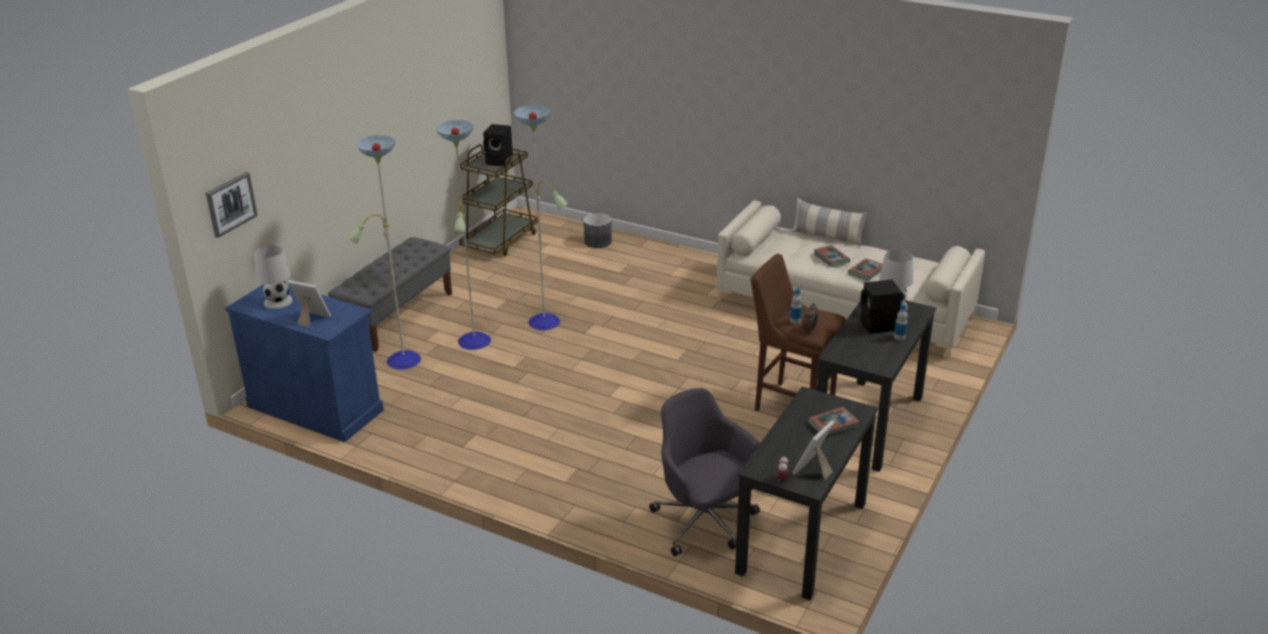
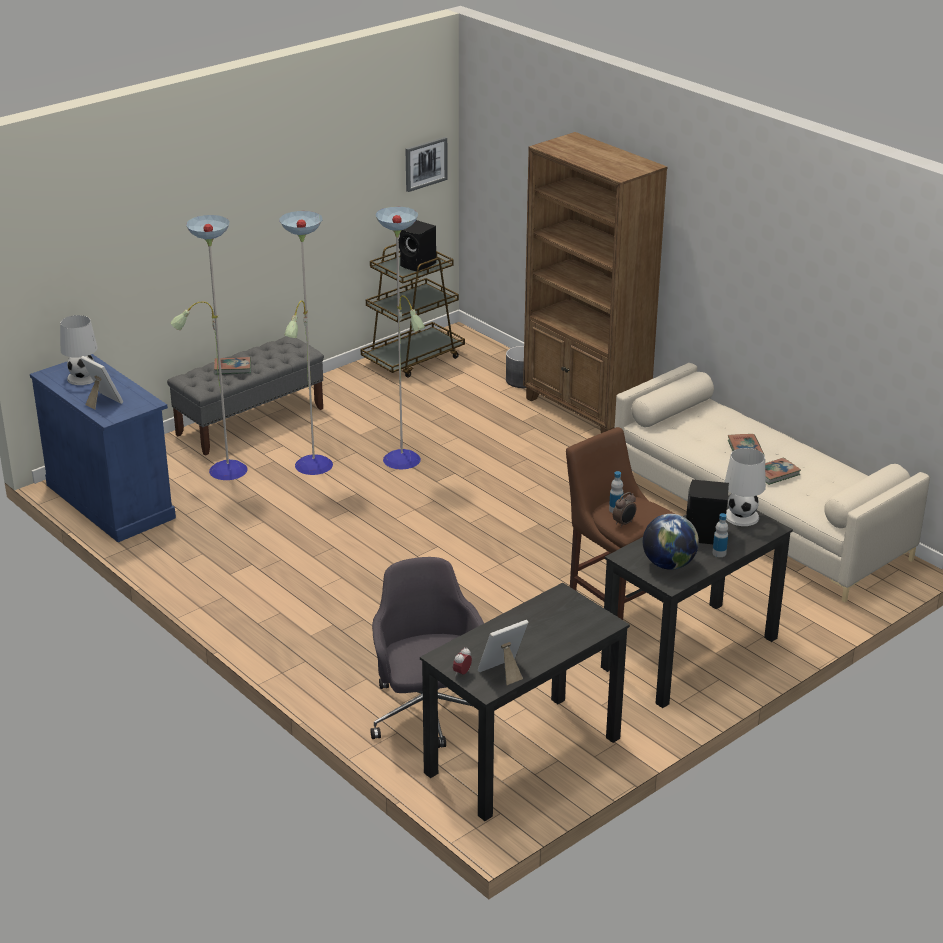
camera: 20 degrees right, 0 degrees up
picture [206,172,258,238] -> picture moved to [406,137,448,192]
pillow [791,198,867,246] -> none
book [808,407,860,437] -> book moved to [214,357,251,375]
none -> brown bookcase [523,132,667,433]
none -> globe [643,514,699,570]

